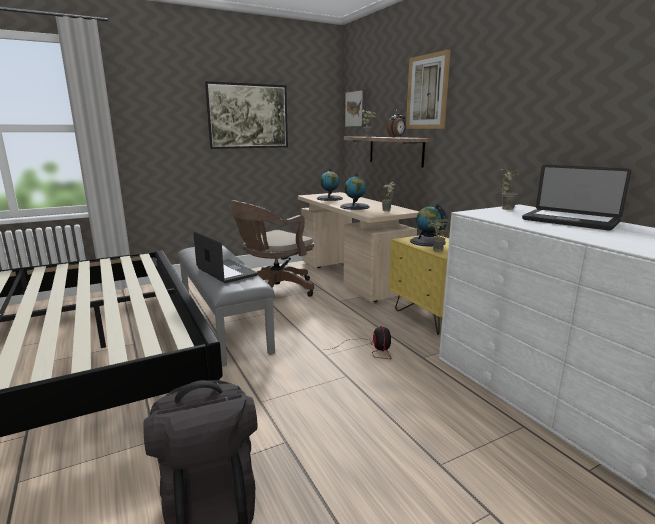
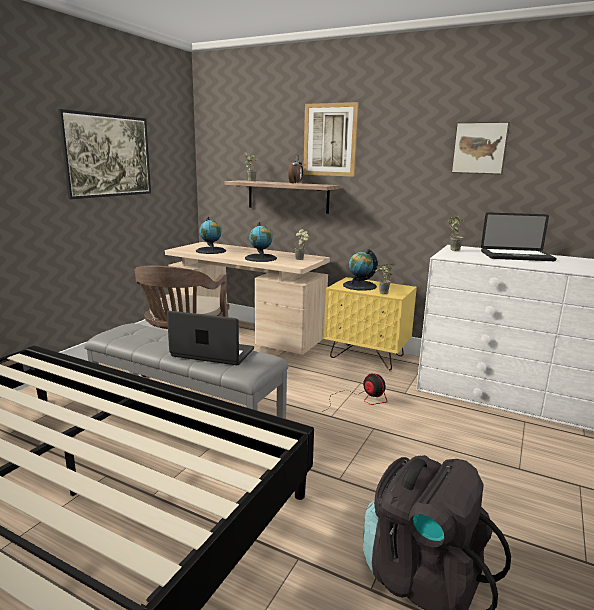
camera: 35 degrees left, 0 degrees up
picture [344,89,367,127] -> picture moved to [451,122,510,175]

